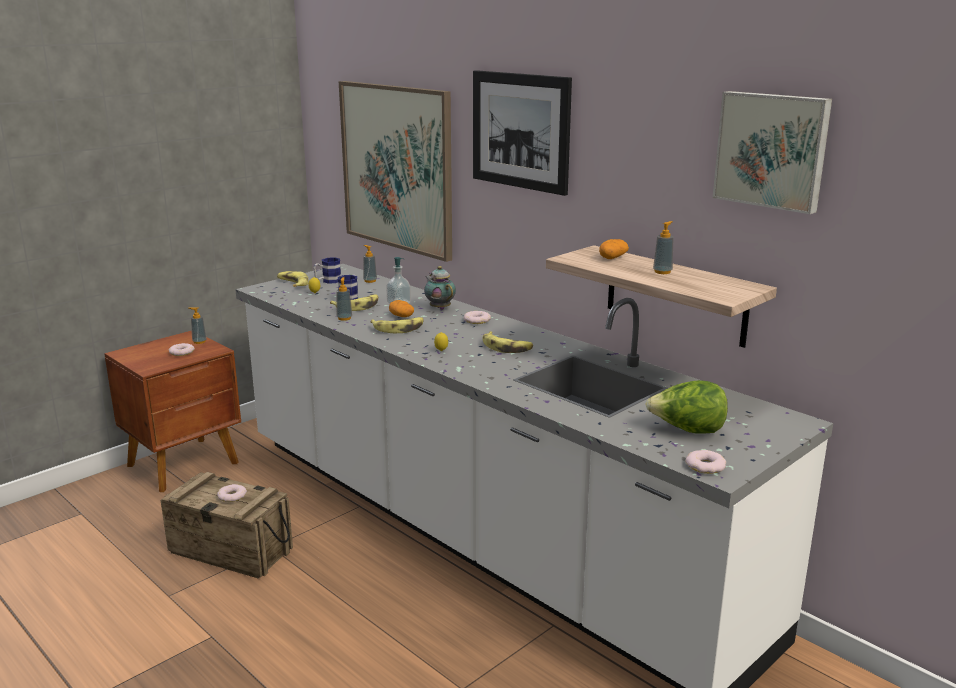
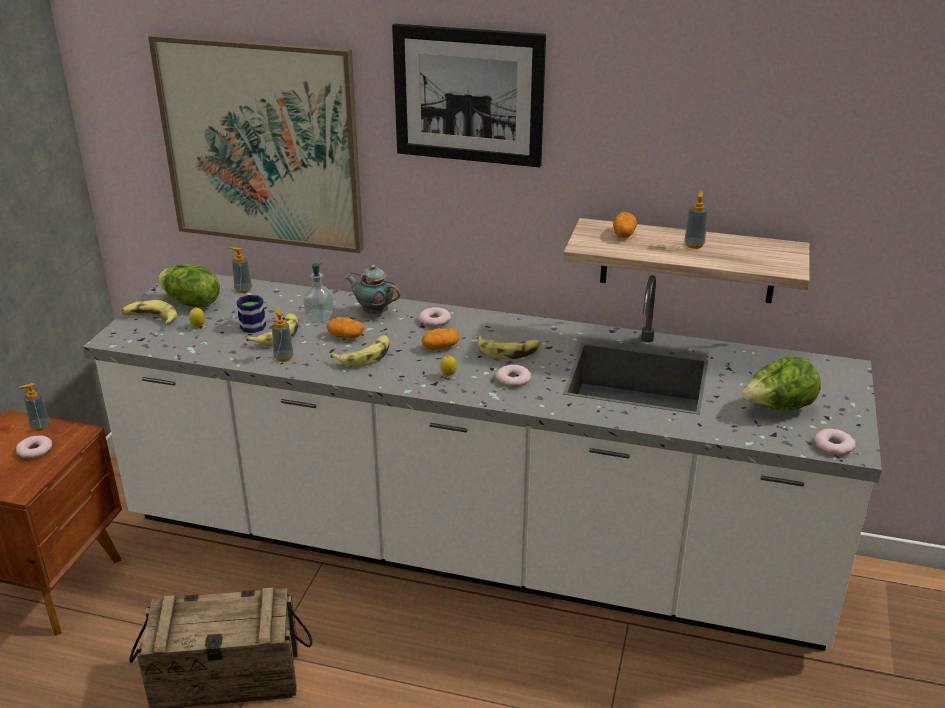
camera: 30 degrees left, 10 degrees up
donut [217,484,247,502] -> donut moved to [496,365,531,387]
mug [314,257,341,284] -> lettuce [158,264,220,307]
picture [713,91,832,214] -> none
none -> potato [421,328,459,351]

